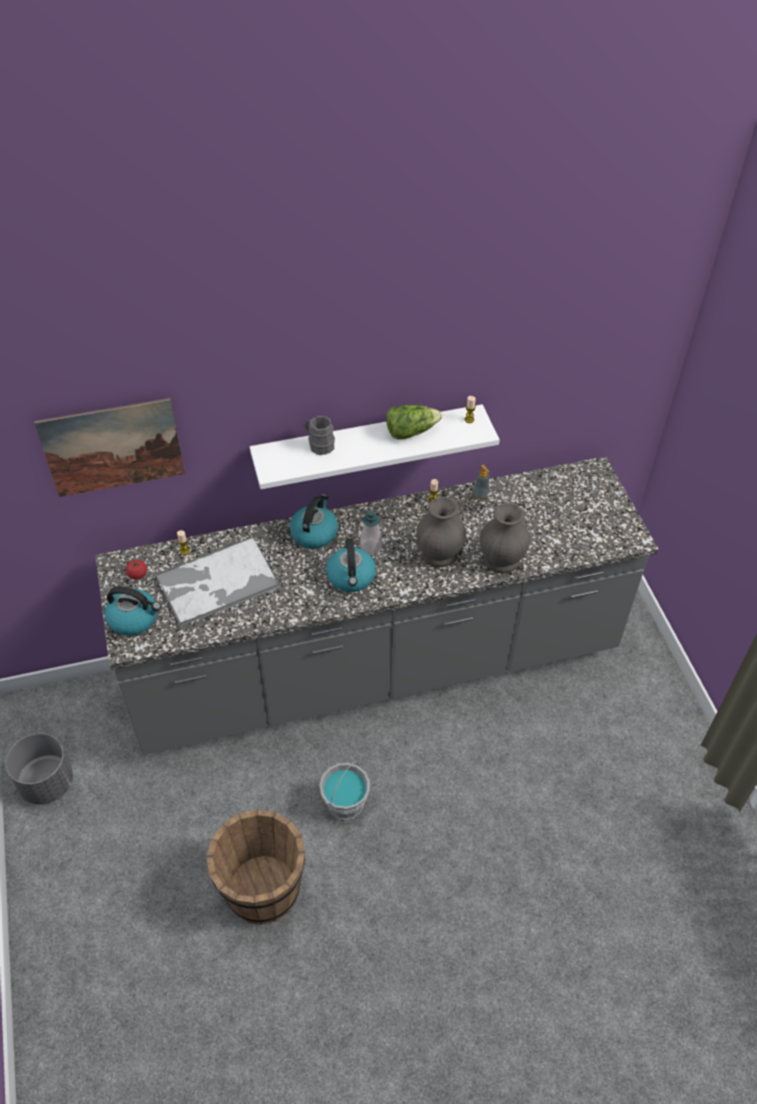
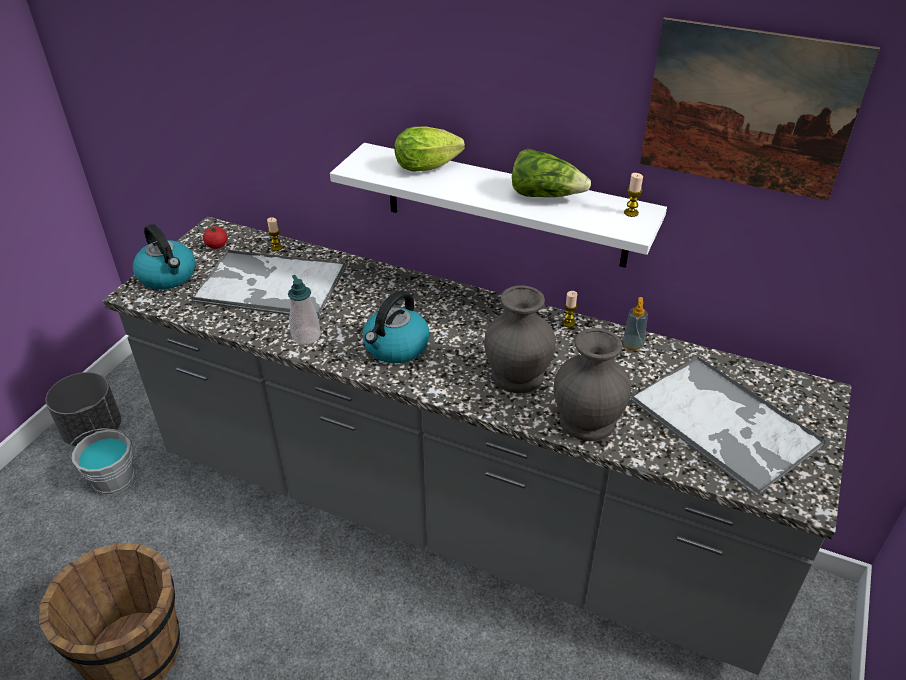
camera: 40 degrees right, 10 degrees down
picture [34,398,185,497] -> picture moved to [640,17,880,201]
kettle [290,494,338,549] -> none
grey mug [305,416,335,455] -> lettuce [394,127,465,171]
grey bucket [319,760,370,820] -> grey bucket moved to [69,428,135,495]
soap dispenser [360,510,382,554] -> soap dispenser moved to [288,275,321,345]
none -> tray [630,355,826,498]

